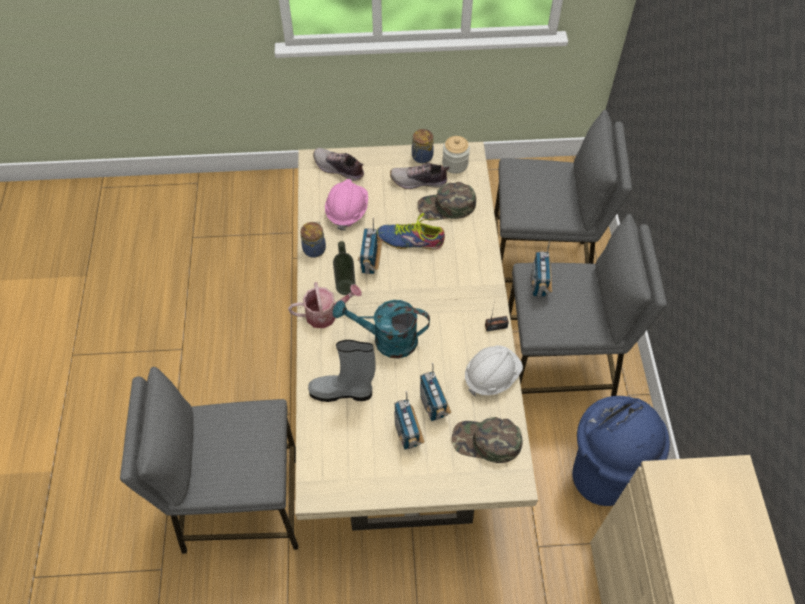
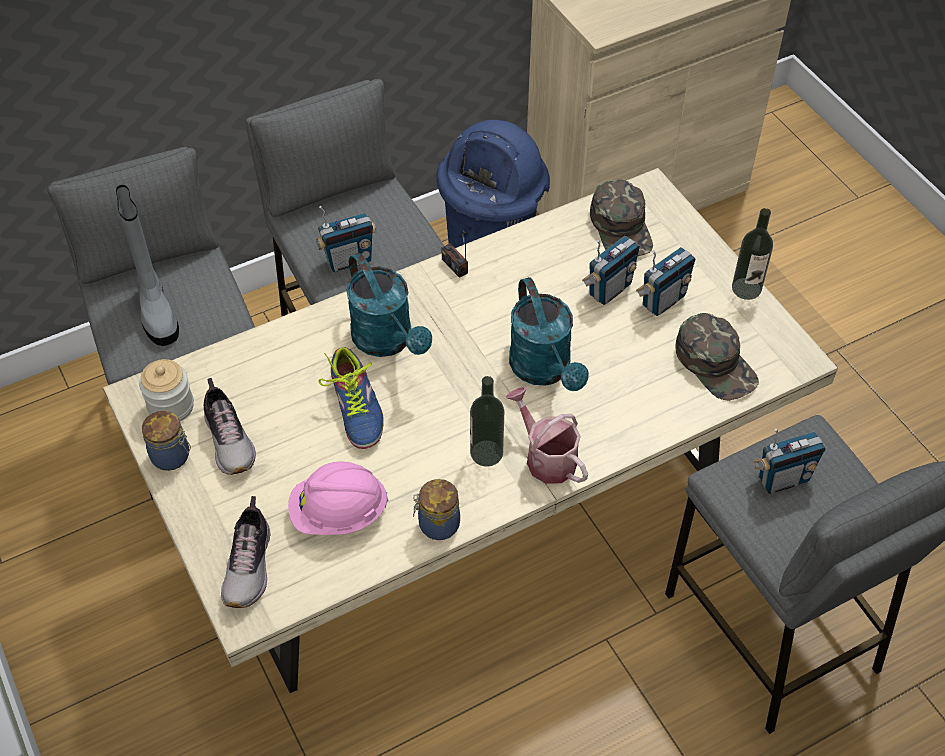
camera: 115 degrees left, 5 degrees down
grey boot [308,340,375,402] -> grey boot moved to [116,185,179,346]
radio [358,218,382,274] -> radio moved to [754,428,826,494]
green cap [417,182,476,221] -> green cap moved to [676,313,759,401]
white hard hat [465,345,523,396] -> none
none -> turquoise watering can [346,253,432,357]
none -> bottle [732,208,773,300]

